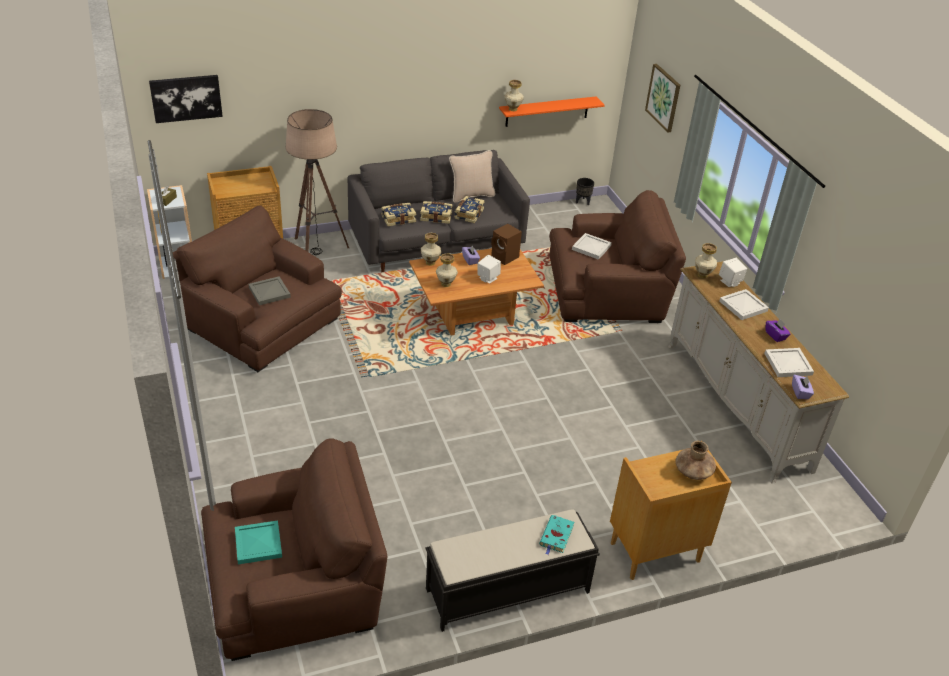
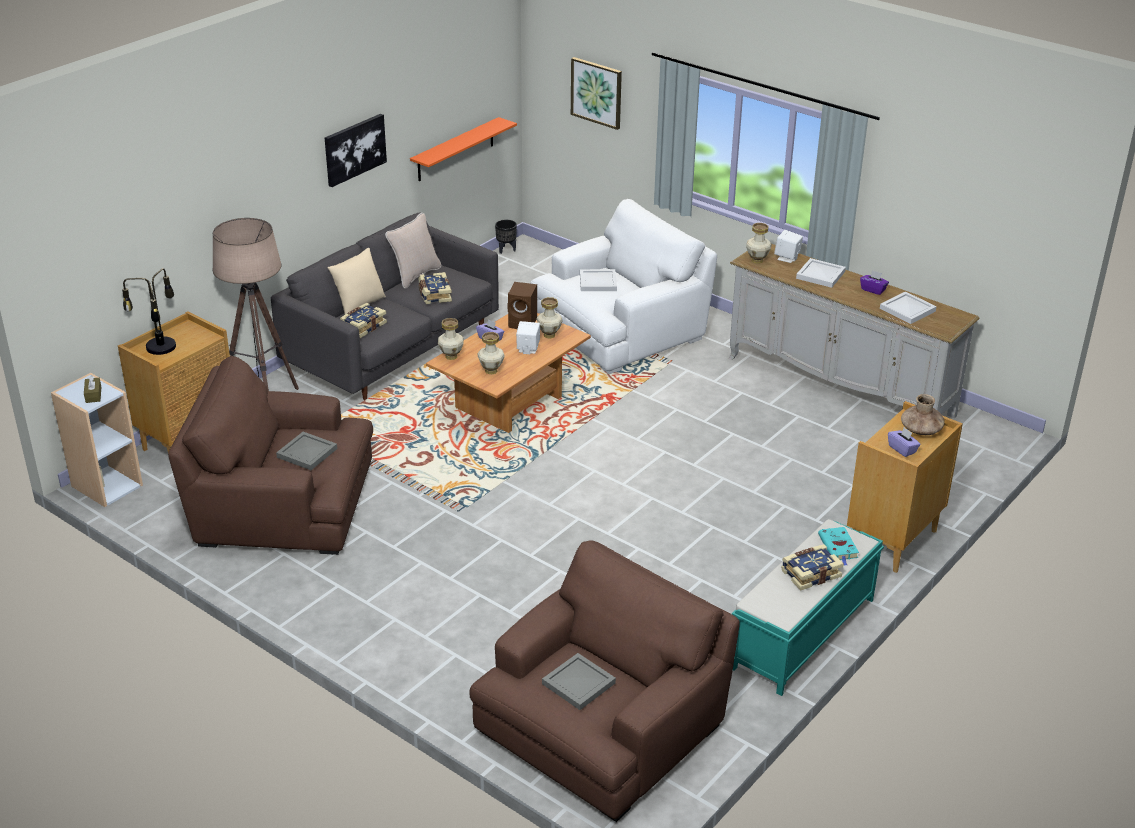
camera: 30 degrees left, 5 degrees down
picture [149,75,223,123] -> picture moved to [325,114,387,187]
turquoise tray [235,520,282,565] -> grey tray [542,653,616,710]
book [420,201,453,224] -> book moved to [781,544,844,590]
black bench [426,509,600,632] -> turquoise bench [732,519,884,696]
vase [505,80,524,111] -> vase moved to [536,297,563,339]
brown armchair [549,190,686,323] -> white armchair [530,199,717,374]
purple tissue box [792,375,814,399] -> purple tissue box moved to [888,427,921,457]
none -> table lamp [122,268,176,355]
none -> beige pillow [328,248,386,314]

